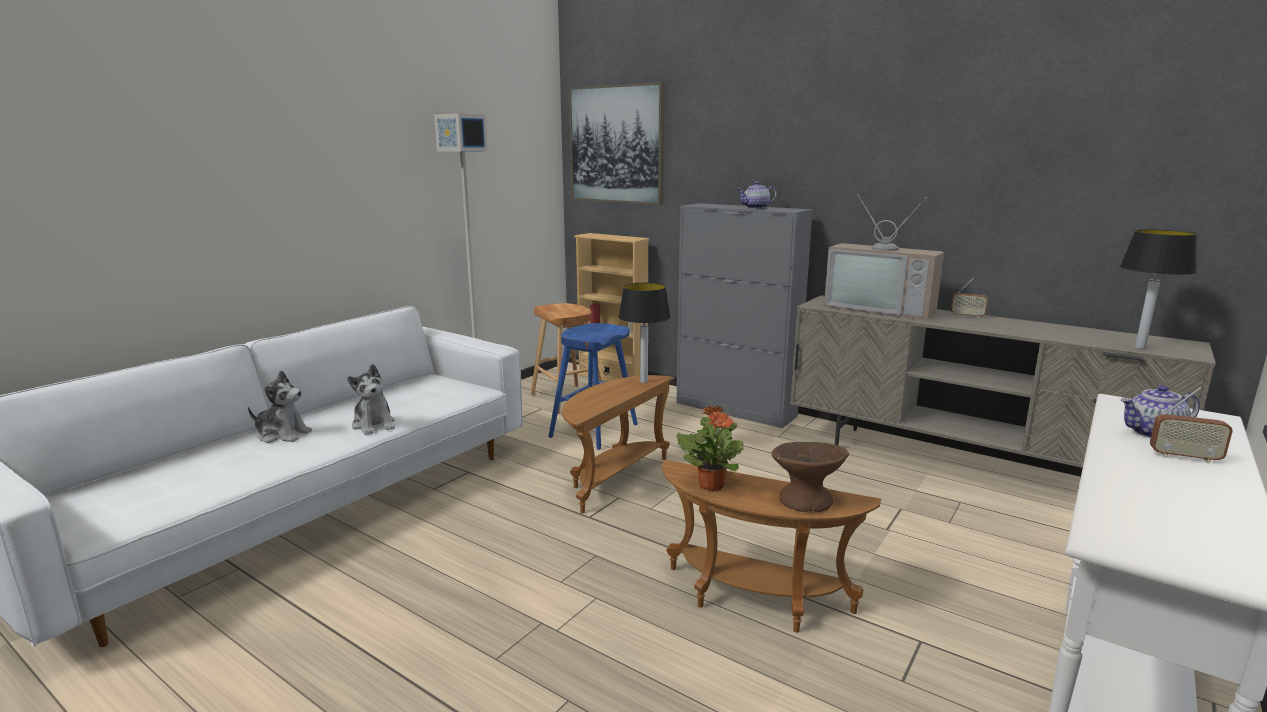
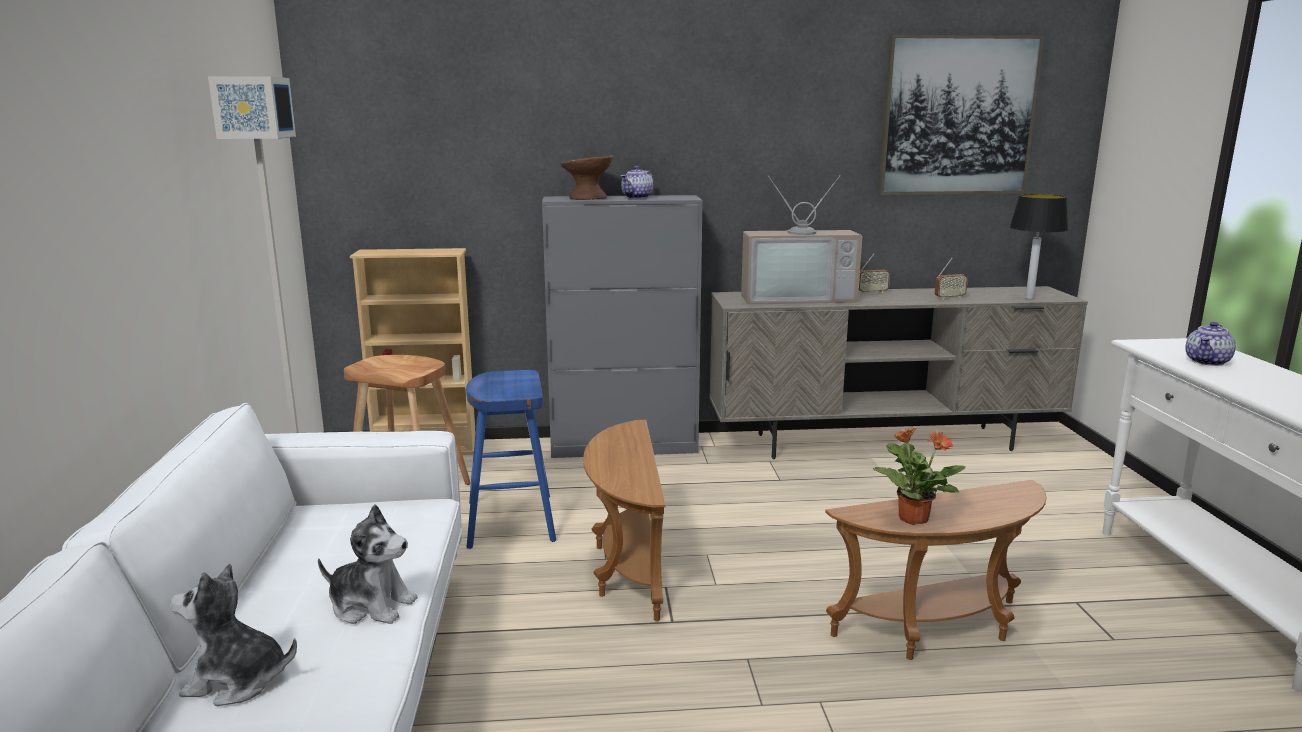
camera: 40 degrees left, 0 degrees up
plush toy [248,370,312,443] -> plush toy turned 150 degrees counterclockwise [170,564,297,706]
picture [569,82,665,205] -> picture moved to [878,35,1044,195]
table lamp [618,282,670,383] -> none
brown bowl [771,442,849,512] -> brown bowl moved to [561,155,613,200]
radio [1150,387,1233,464] -> radio moved to [935,258,968,299]

